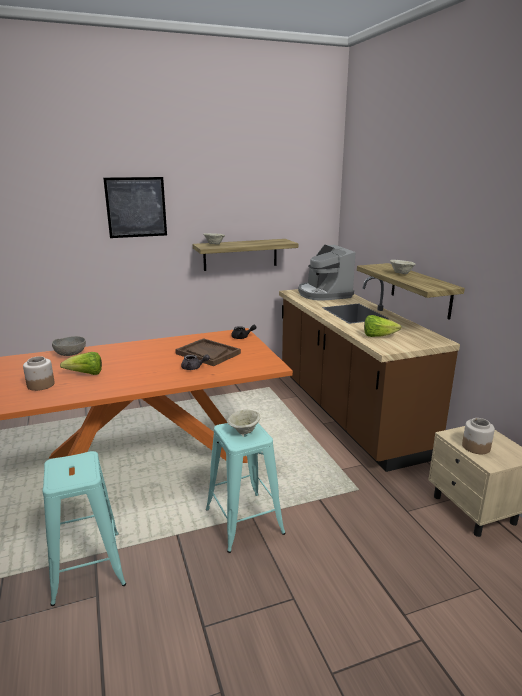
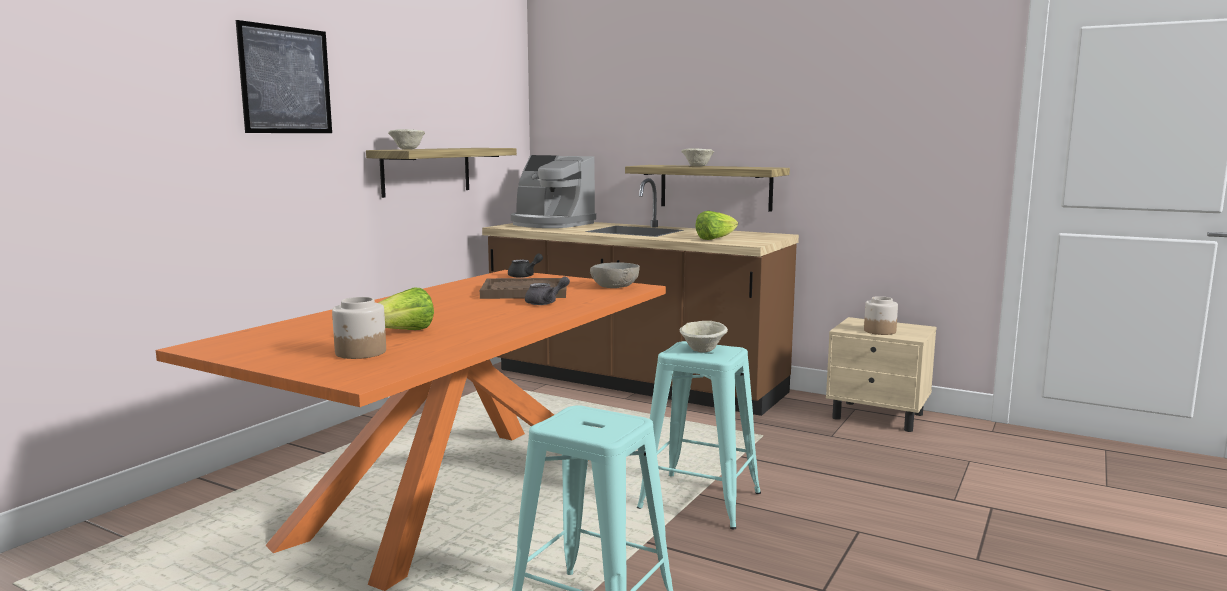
camera: 40 degrees left, 10 degrees down
grey bowl [52,336,86,356] -> grey bowl moved to [590,262,640,288]

